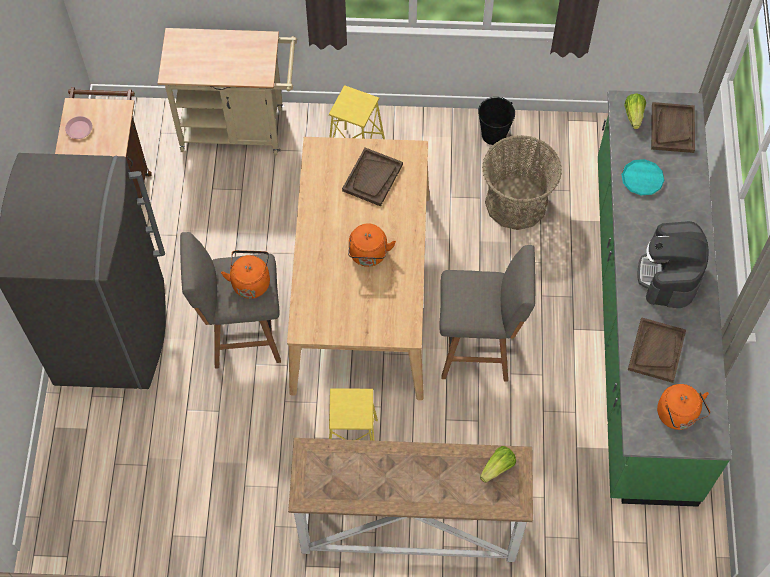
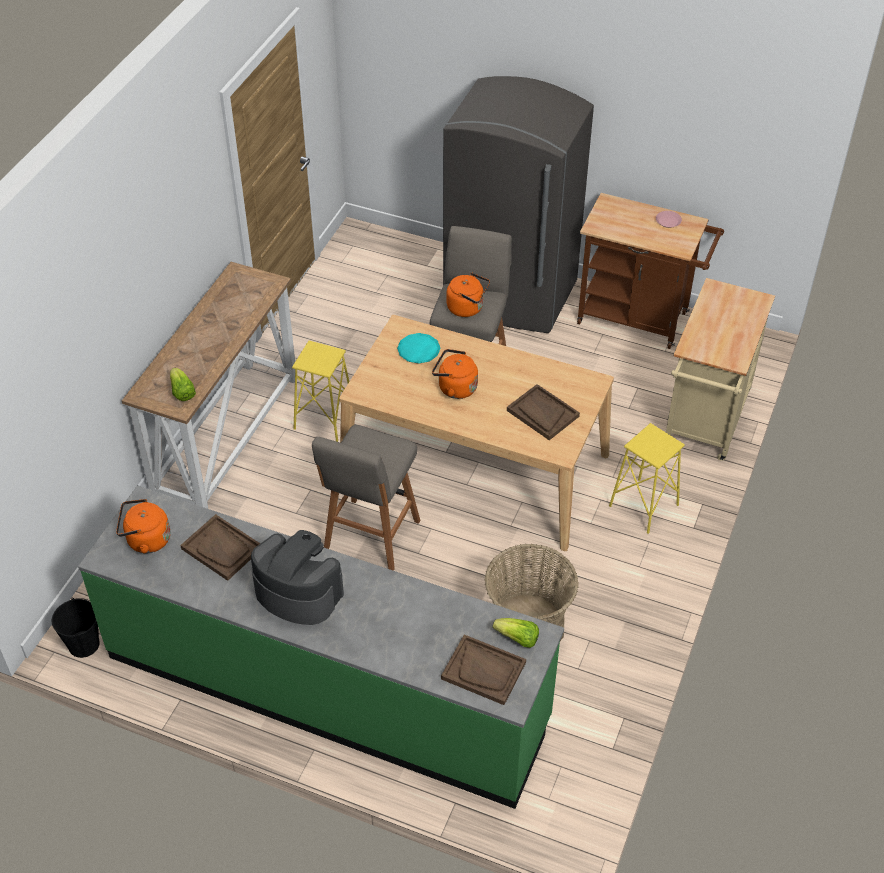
camera: 110 degrees right, 15 degrees down
black bucket [478,97,515,145] -> black bucket moved to [52,598,100,658]
turquoise plate [621,159,664,195] -> turquoise plate moved to [397,333,440,364]

